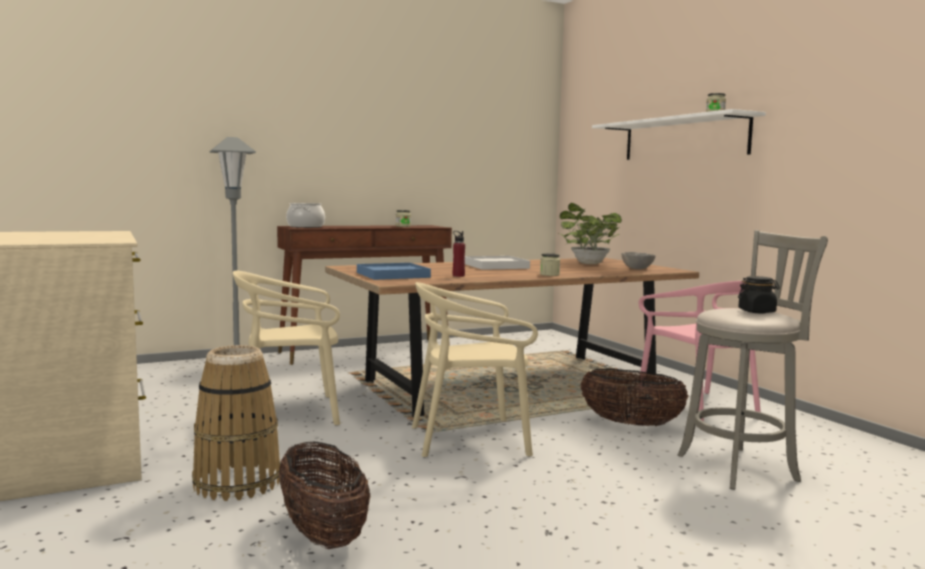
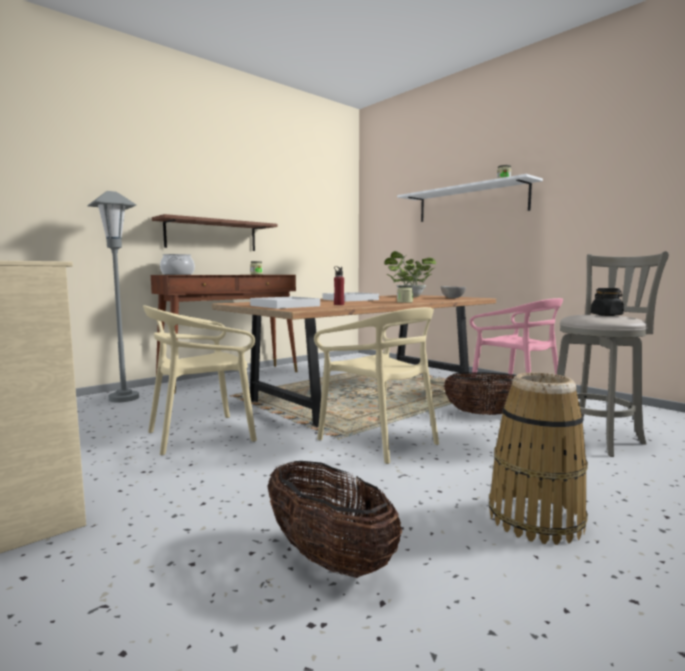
camera: 15 degrees left, 0 degrees up
basket [192,345,281,501] -> basket moved to [489,373,588,545]
blue tray [357,263,431,280] -> white tray [250,297,320,309]
beige chair [412,282,538,457] -> beige chair turned 105 degrees counterclockwise [314,307,439,464]
none -> brown shelf [152,214,277,251]

